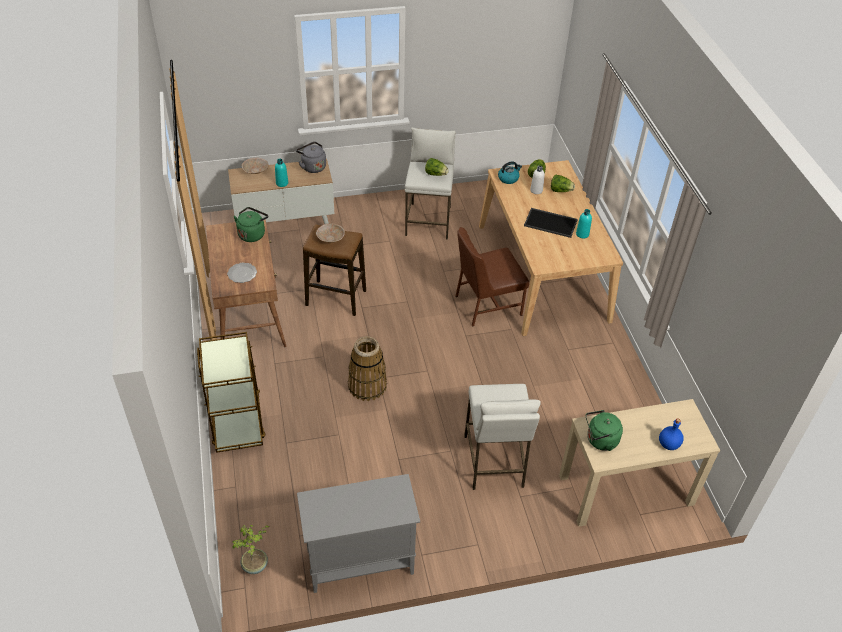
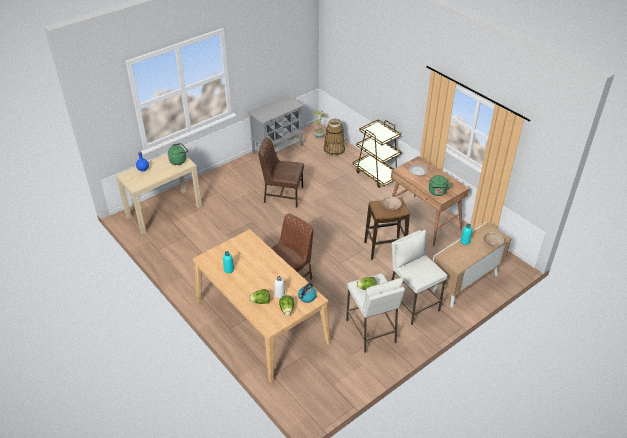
camera: 155 degrees right, 5 degrees down
grey kettle [296,142,326,173] -> none
basket [348,336,387,401] -> basket moved to [324,119,345,156]
white stool [464,384,541,490] -> white stool moved to [391,230,448,325]
tray [524,208,578,238] -> none
none -> brown chair [259,137,304,207]

